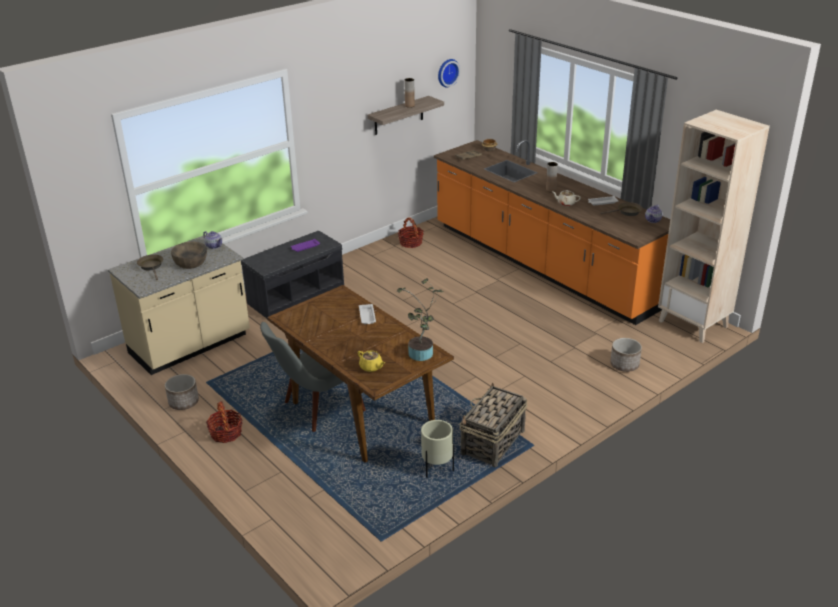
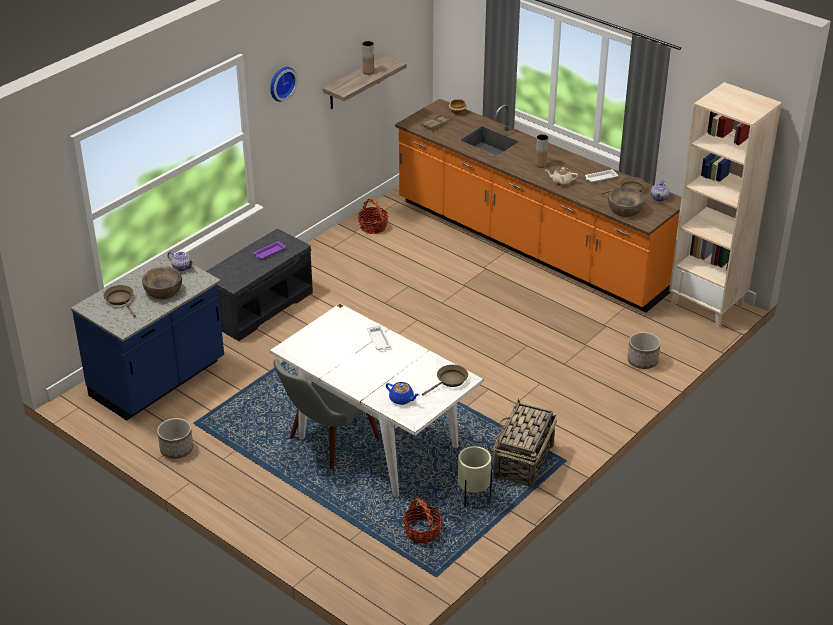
camera: 10 degrees left, 5 degrees up
beige counter [108,235,250,375] -> blue counter [71,251,224,421]
basket [206,401,242,443] -> basket moved to [403,497,443,544]
brown dining table [267,285,454,463] -> white dining table [270,304,483,497]
yellow teapot [357,350,385,372] -> blue teapot [386,382,419,405]
potted plant [396,279,444,361] -> brown frying pan [422,365,468,396]
wall clock [438,59,460,88] -> wall clock moved to [270,67,298,102]
none -> brown bowl [608,187,645,217]

